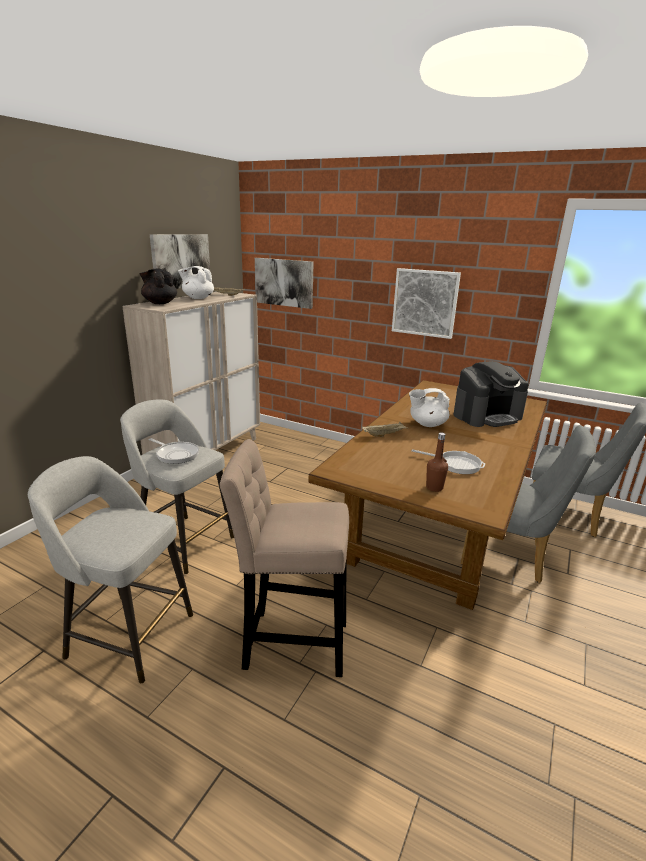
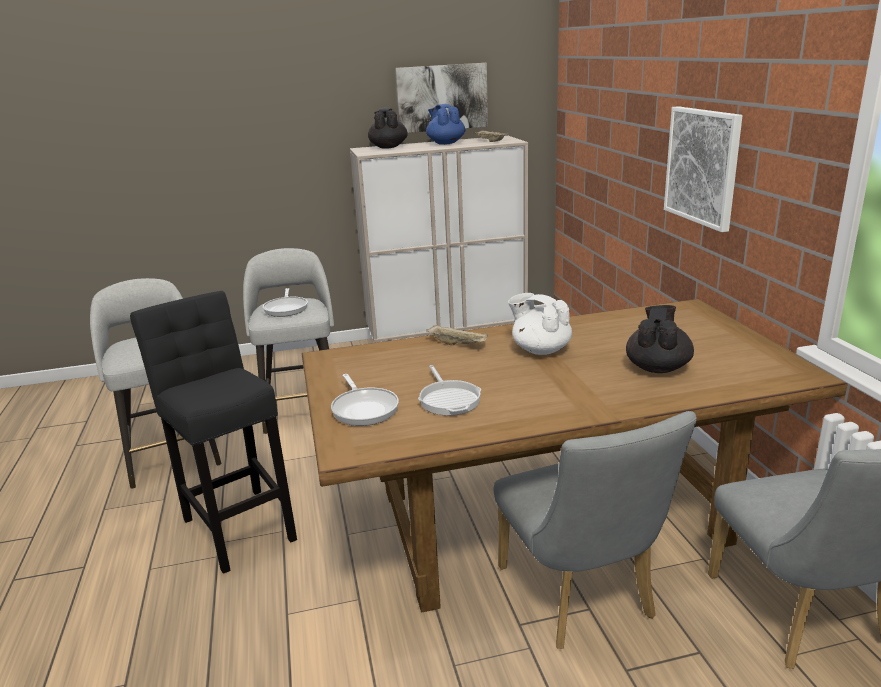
camera: 50 degrees right, 0 degrees up
white teapot [178,266,214,299] -> blue teapot [426,104,465,145]
beige stool [220,439,349,677] -> black stool [130,291,297,574]
picture [255,258,313,309] -> none
brown bottle [426,432,448,492] -> frying pan [331,374,399,426]
coffee machine [454,361,529,427] -> black teapot [626,305,694,373]

